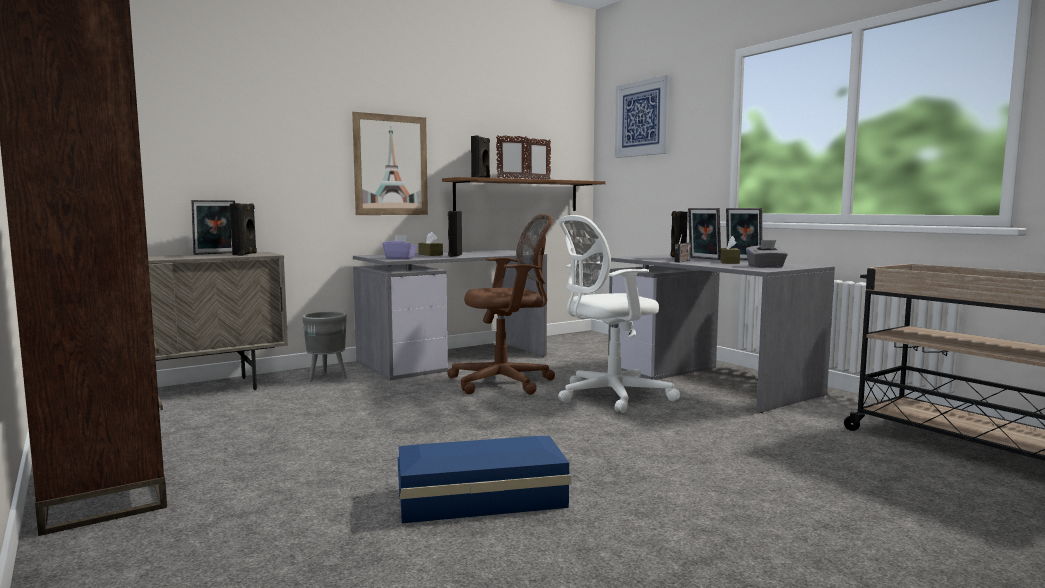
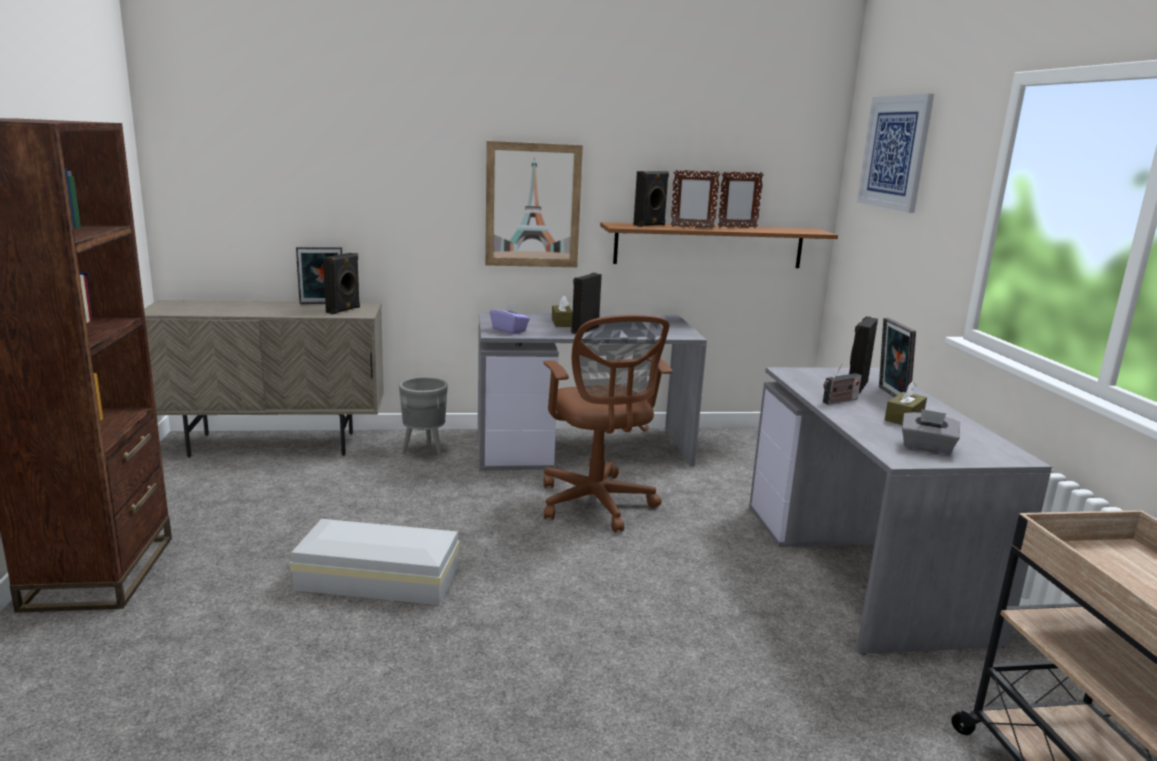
camera: 25 degrees right, 10 degrees up
blue storage box [397,436,571,523] -> none
brown office chair [447,214,555,395] -> brown office chair turned 60 degrees clockwise [543,315,673,532]
white office chair [558,215,680,413] -> none
picture frame [726,208,762,260] -> none
none -> white storage box [290,519,460,605]

